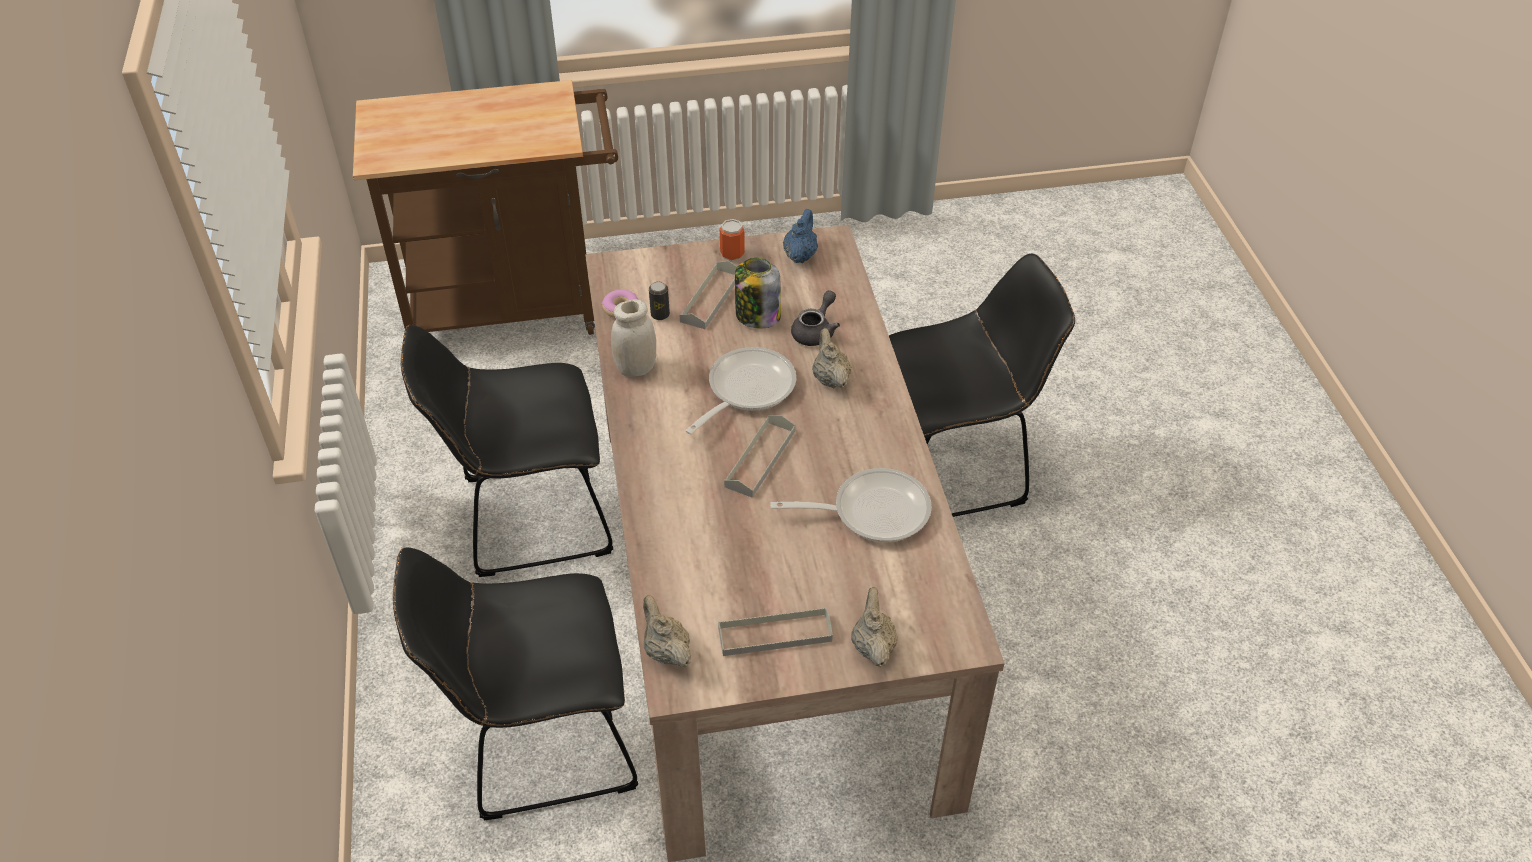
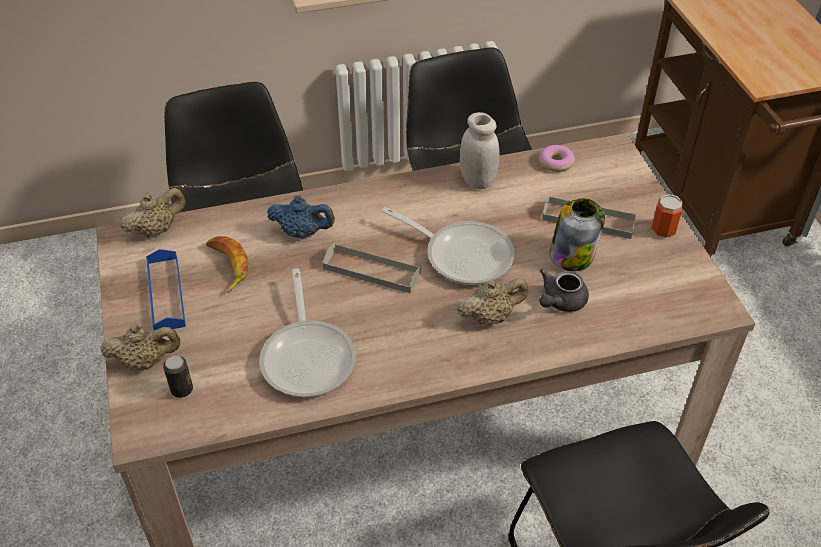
camera: 85 degrees right, 0 degrees up
can [649,281,670,320] -> can moved to [163,355,193,398]
grey tray [718,607,833,656] -> blue tray [146,249,186,330]
blue teapot [783,209,818,263] -> blue teapot moved to [267,195,335,239]
grey teapot [791,290,840,346] -> grey teapot turned 105 degrees clockwise [539,269,589,312]
none -> banana [206,236,248,293]

